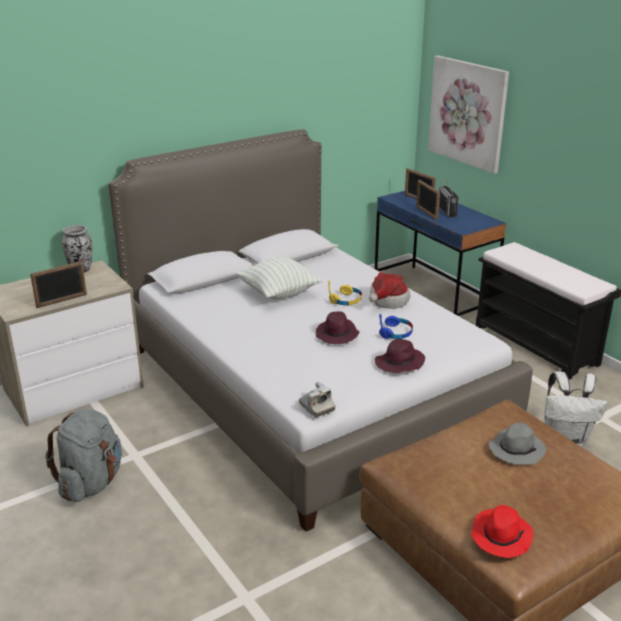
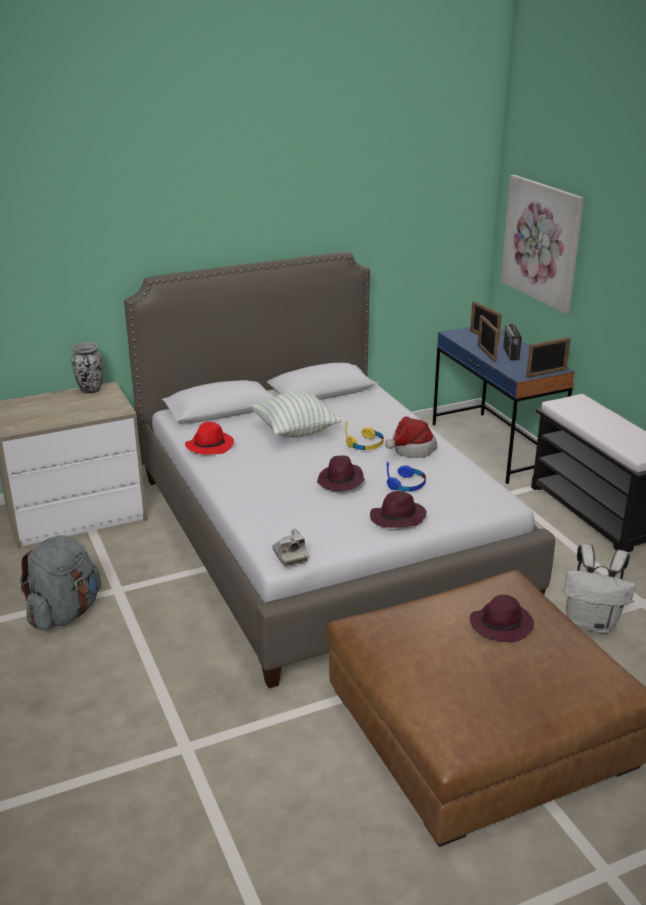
camera: 10 degrees right, 0 degrees up
picture frame [30,261,87,308] -> picture frame moved to [526,337,571,378]
red hat [471,505,533,558] -> red hat moved to [185,422,234,455]
grey hat [489,423,546,465] -> purple hat [470,595,534,642]

